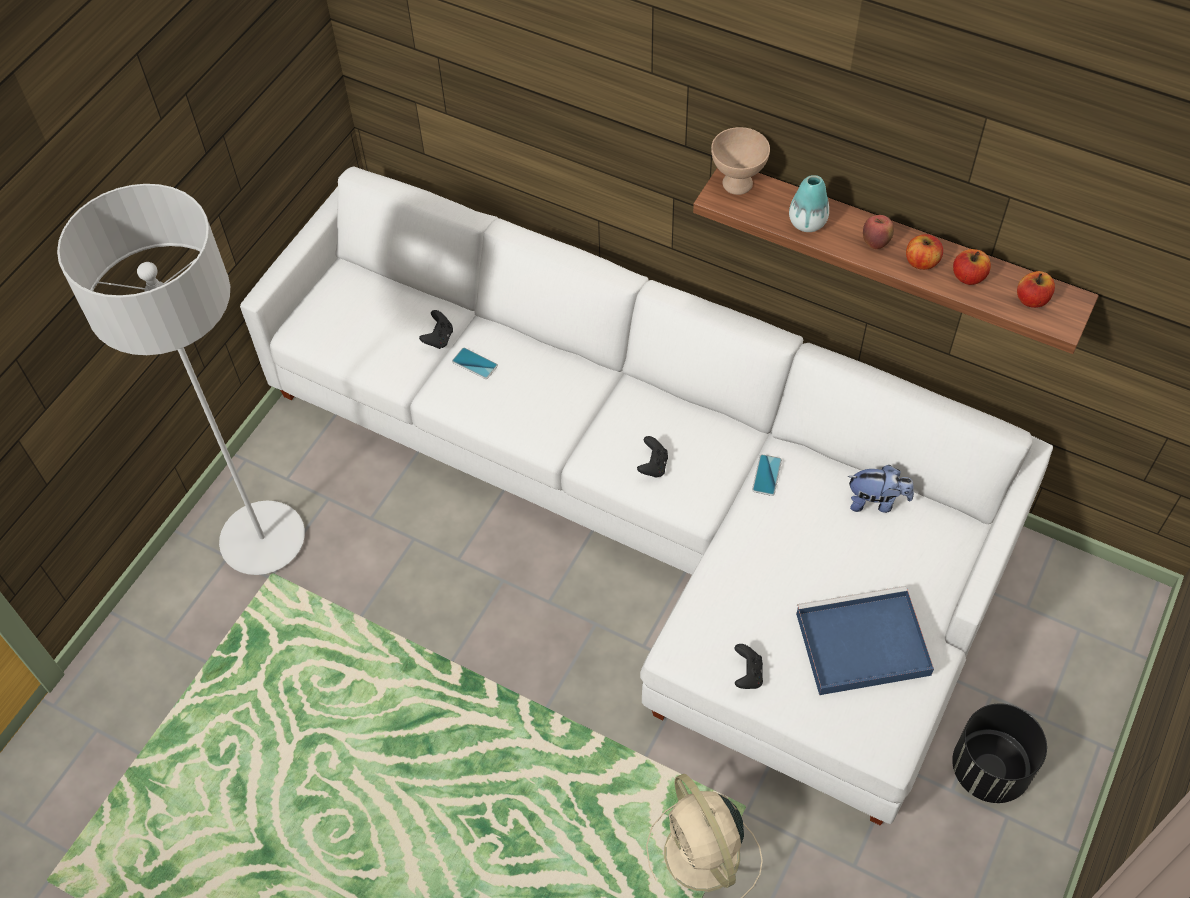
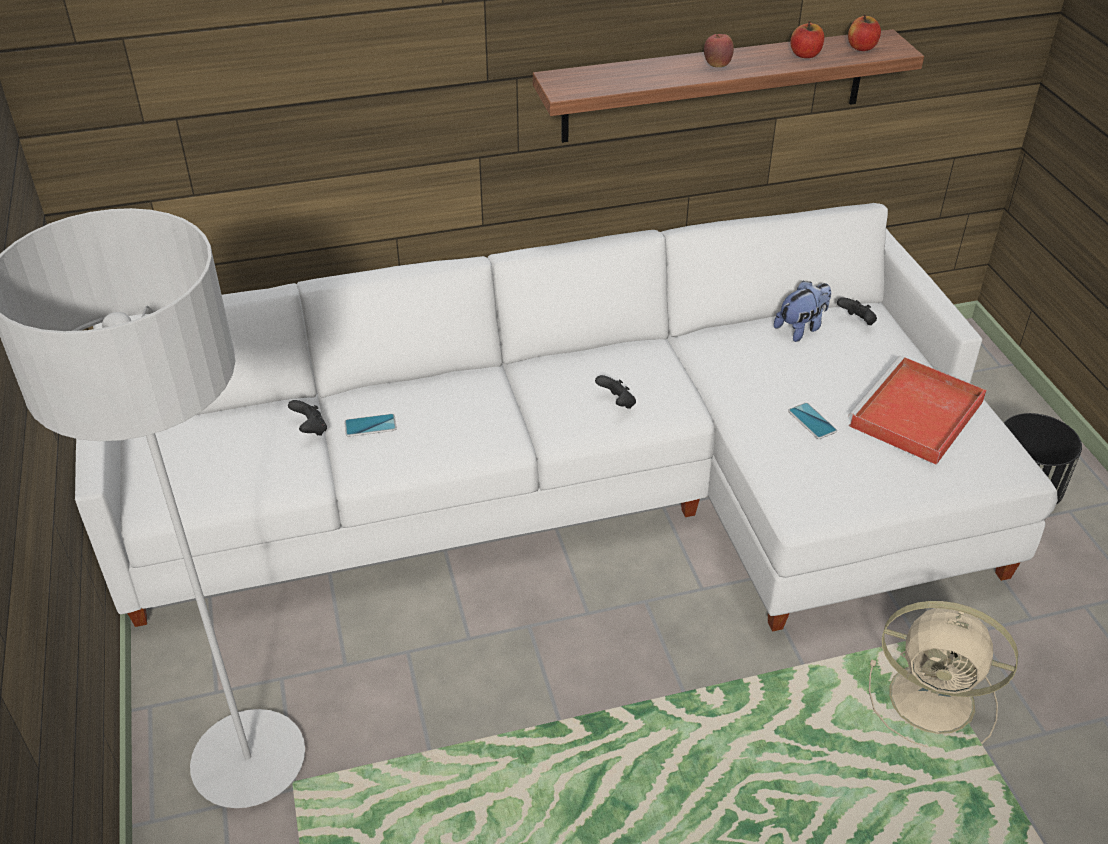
camera: 45 degrees left, 15 degrees down
beige bowl [711,127,770,195] -> none
black game controller [735,644,763,689] -> black game controller moved to [837,297,877,325]
phone [752,454,782,496] -> phone moved to [788,403,837,439]
vase [789,175,829,232] -> none
blue tray [796,586,934,695] -> red tray [848,356,987,465]
apple [906,234,943,270] -> none

